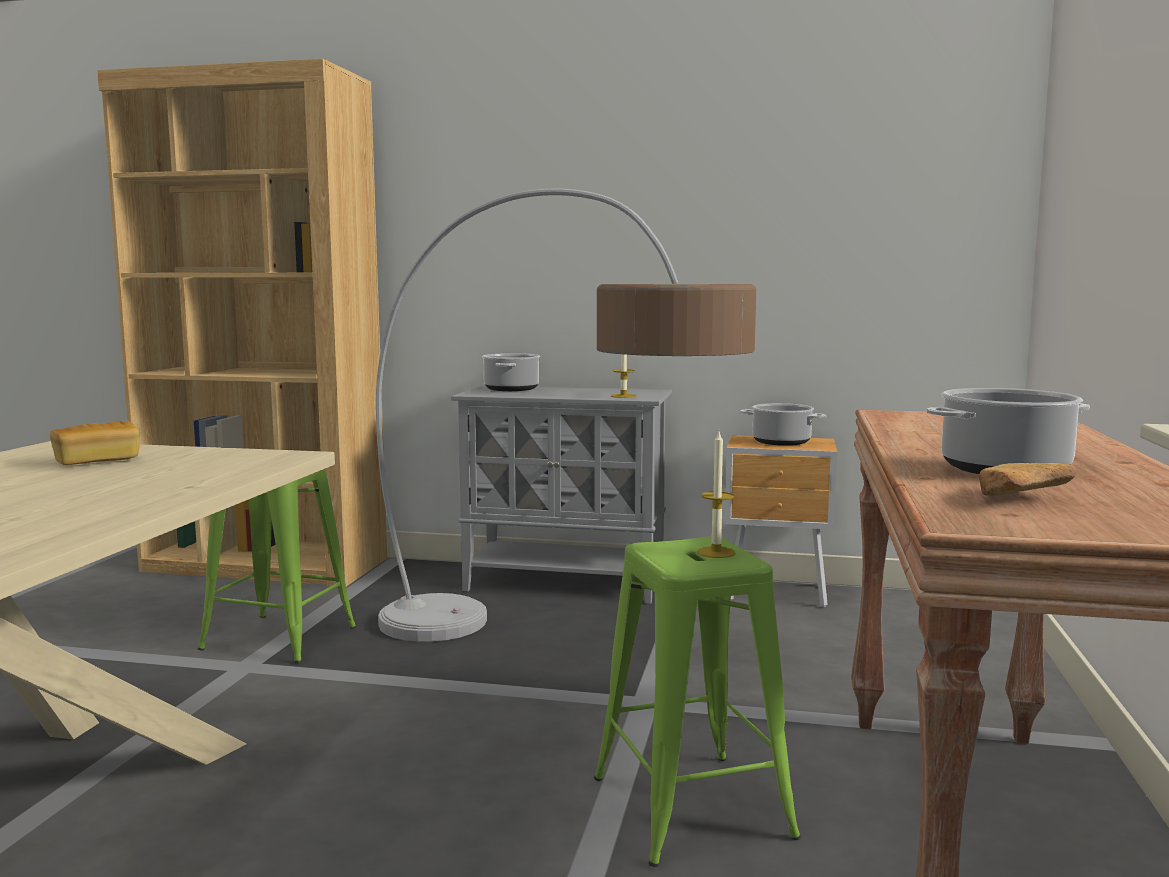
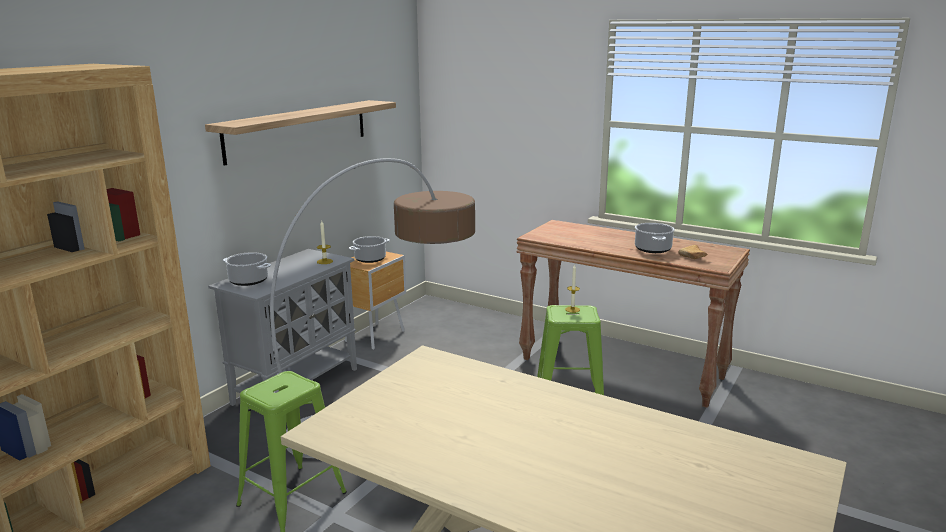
camera: 70 degrees left, 10 degrees up
bread [50,421,140,465] -> none
none -> shelf [205,100,396,166]

